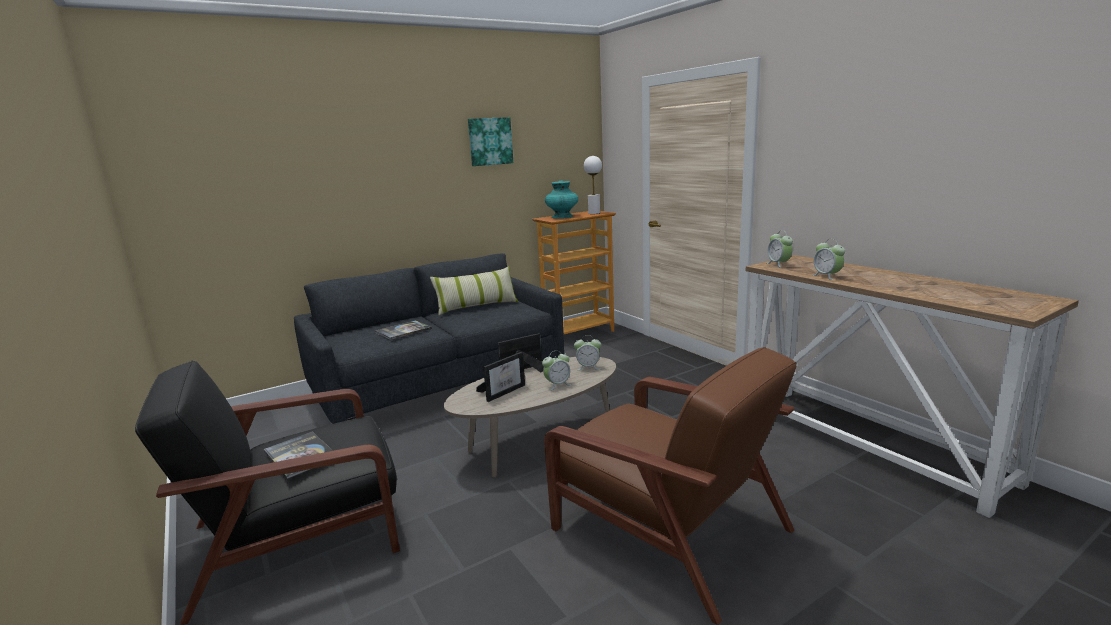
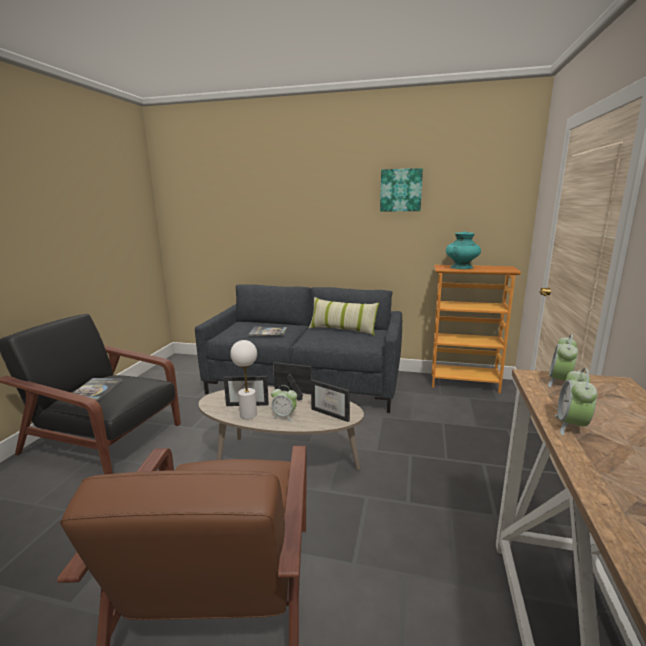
camera: 45 degrees right, 0 degrees up
alarm clock [574,335,601,370] -> picture frame [311,379,350,422]
white table lamp [584,156,602,214] -> white table lamp moved to [230,340,257,419]

